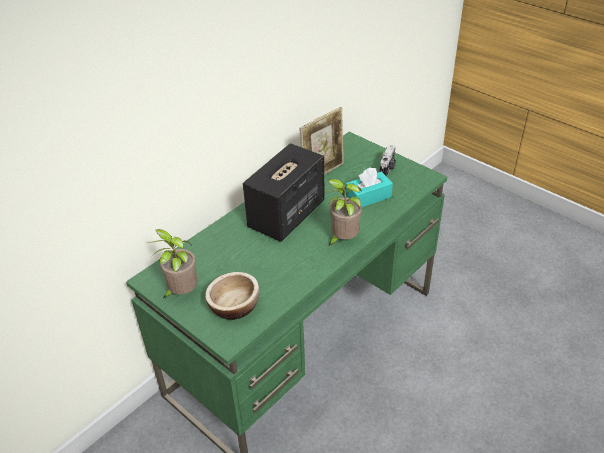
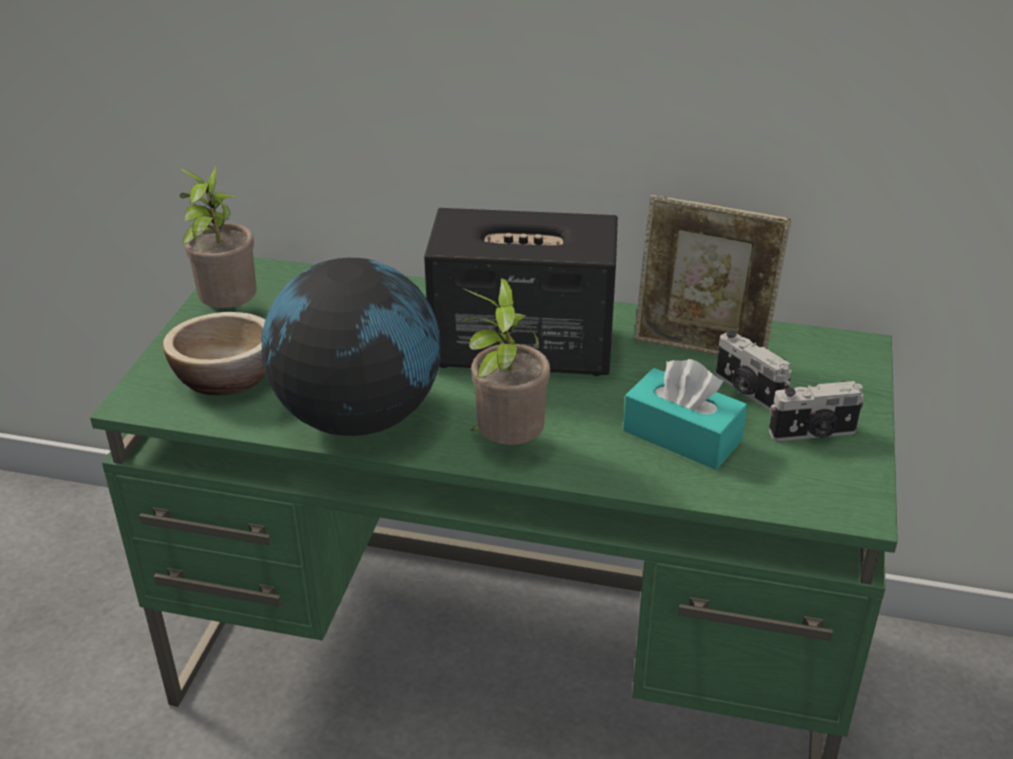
camera: 60 degrees right, 5 degrees down
none -> globe [262,258,441,436]
none -> camera [716,330,792,412]

